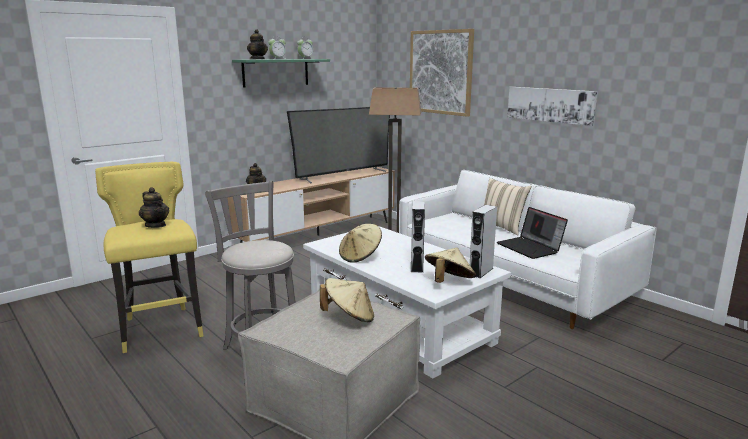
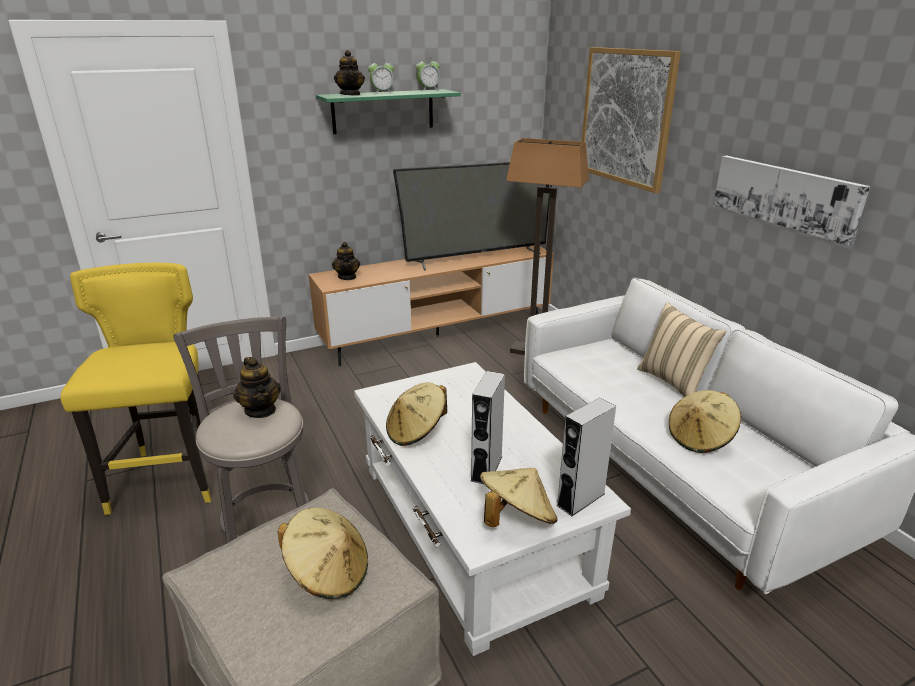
camera: 15 degrees right, 10 degrees up
teapot [139,187,169,228] -> teapot moved to [233,357,281,418]
laptop [497,207,568,259] -> beige hat [669,390,741,453]

